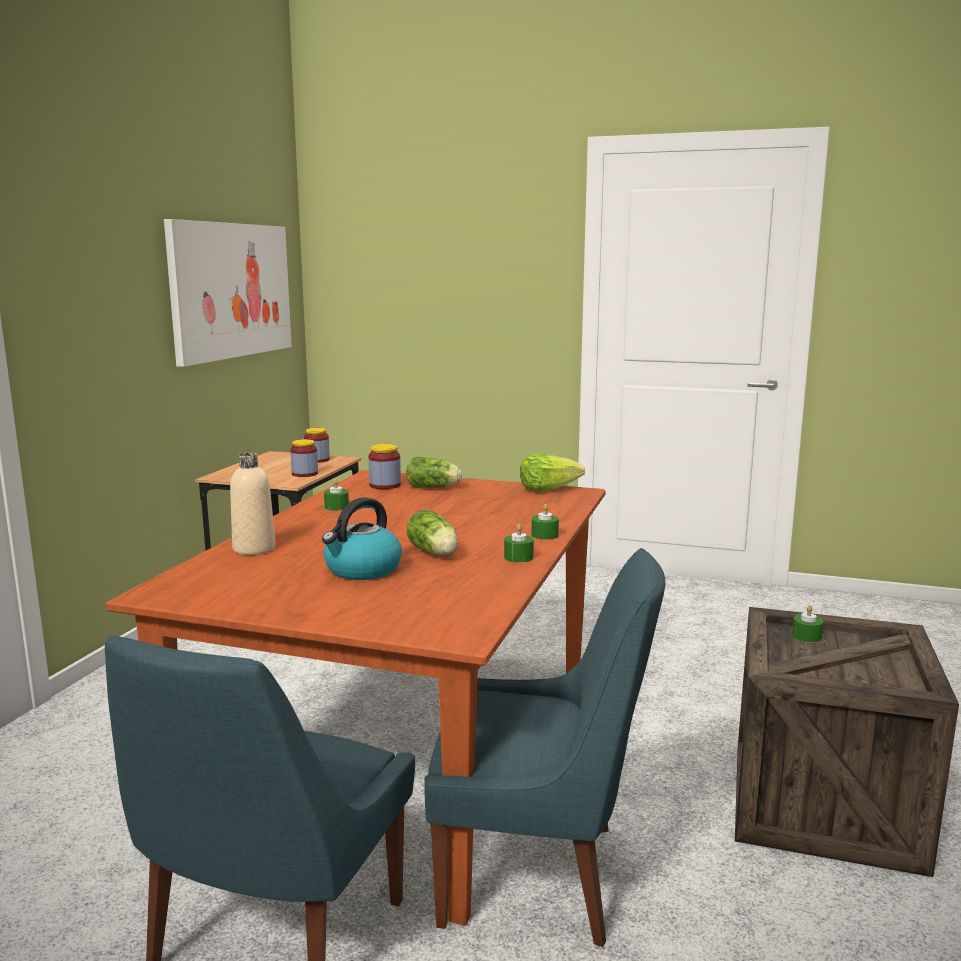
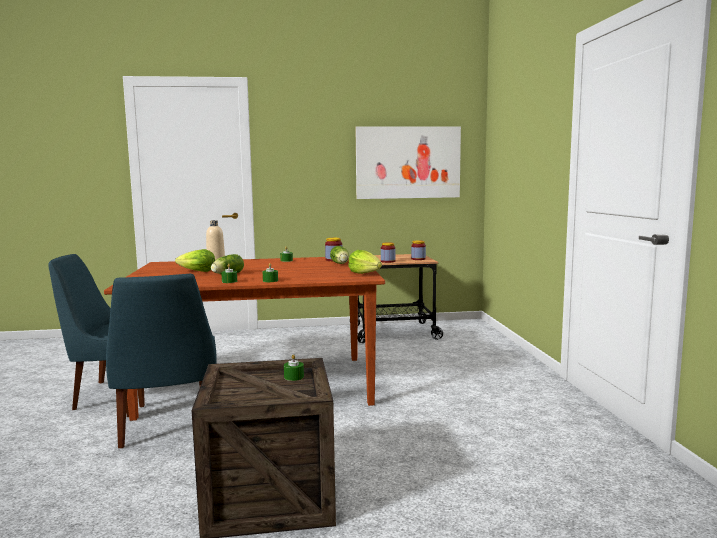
camera: 65 degrees right, 5 degrees down
kettle [322,497,402,580] -> lettuce [175,249,215,272]

